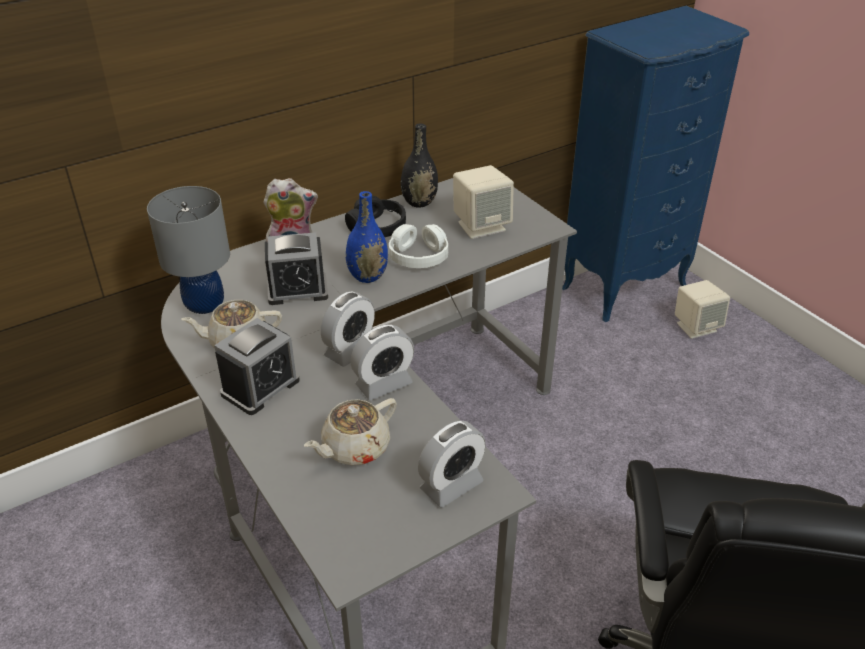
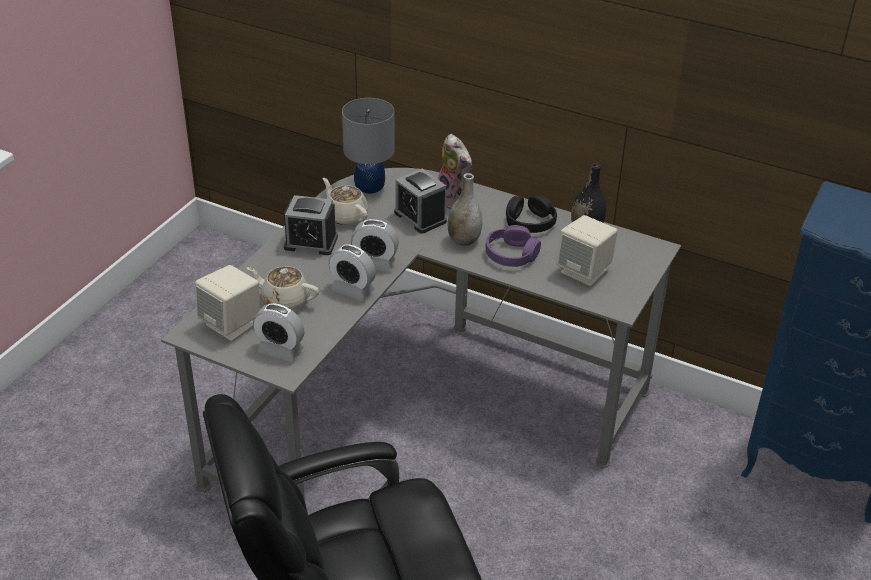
camera: 60 degrees right, 0 degrees up
blue vase [346,191,388,283] -> grey vase [448,173,483,246]
white headphones [388,224,448,268] -> purple headphones [485,225,541,267]
beige speaker [675,280,730,339] -> beige speaker moved to [195,265,260,341]

